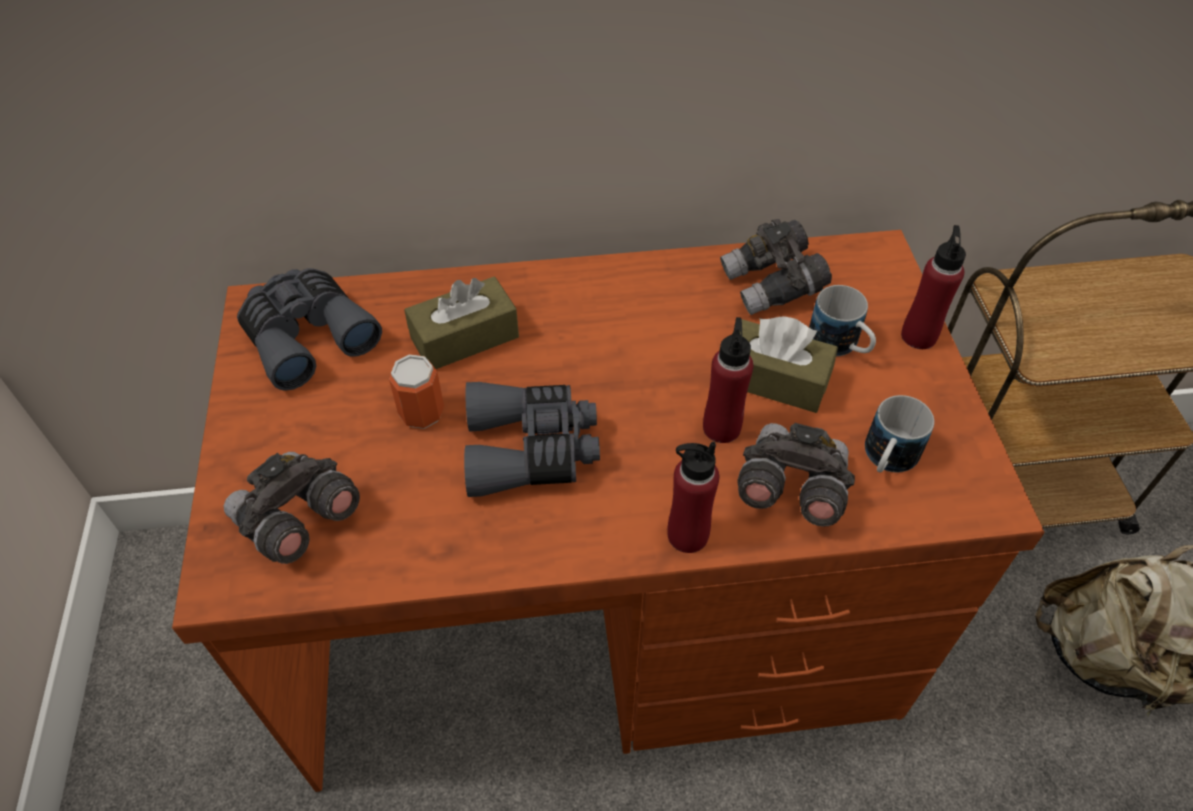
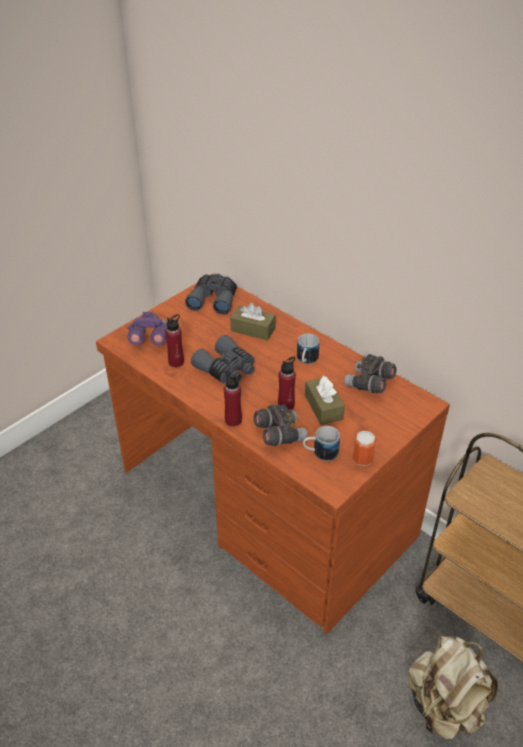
camera: 50 degrees right, 10 degrees down
grey binoculars [223,452,360,564] -> purple binoculars [127,312,167,345]
can [389,354,444,429] -> can moved to [353,431,376,466]
mug [809,285,876,356] -> mug moved to [297,333,319,364]
red bottle [901,225,966,349] -> red bottle moved to [165,314,184,367]

